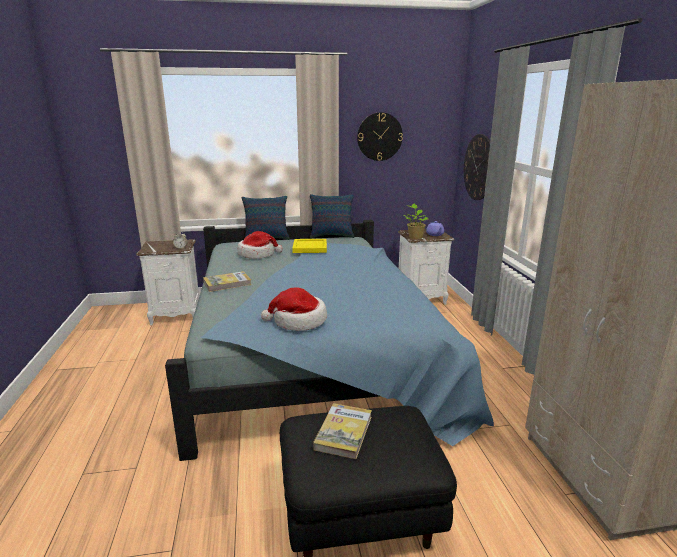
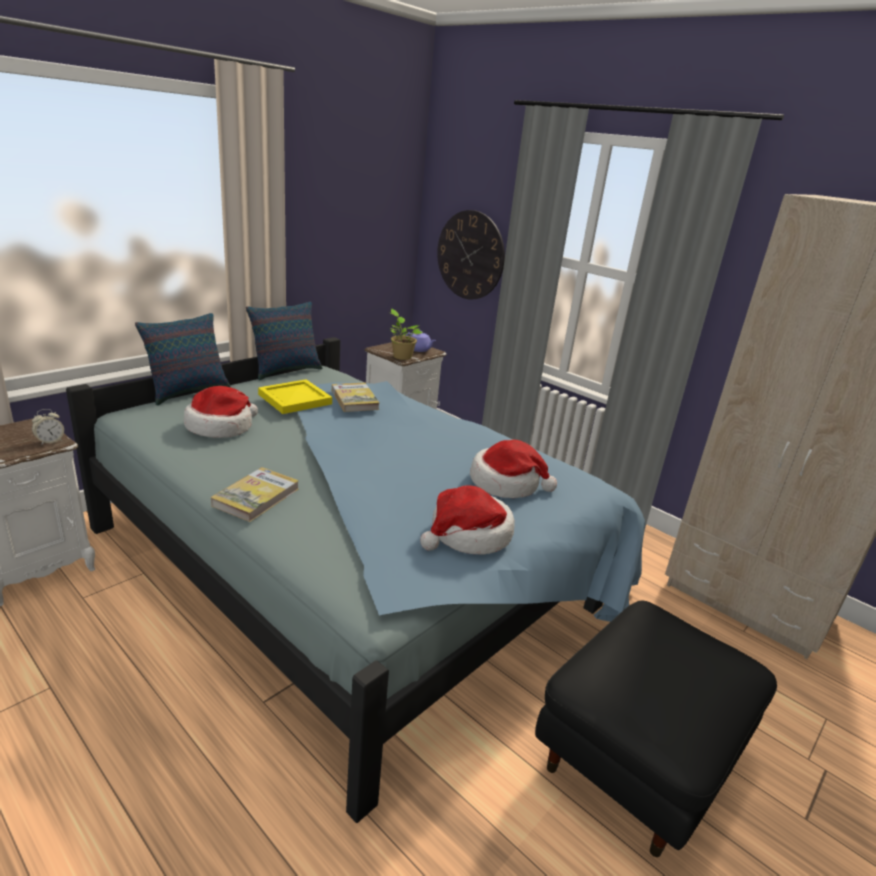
camera: 40 degrees left, 5 degrees up
book [313,403,372,459] -> book moved to [332,383,380,412]
wall clock [357,112,403,161] -> none
none -> hat [470,439,557,498]

